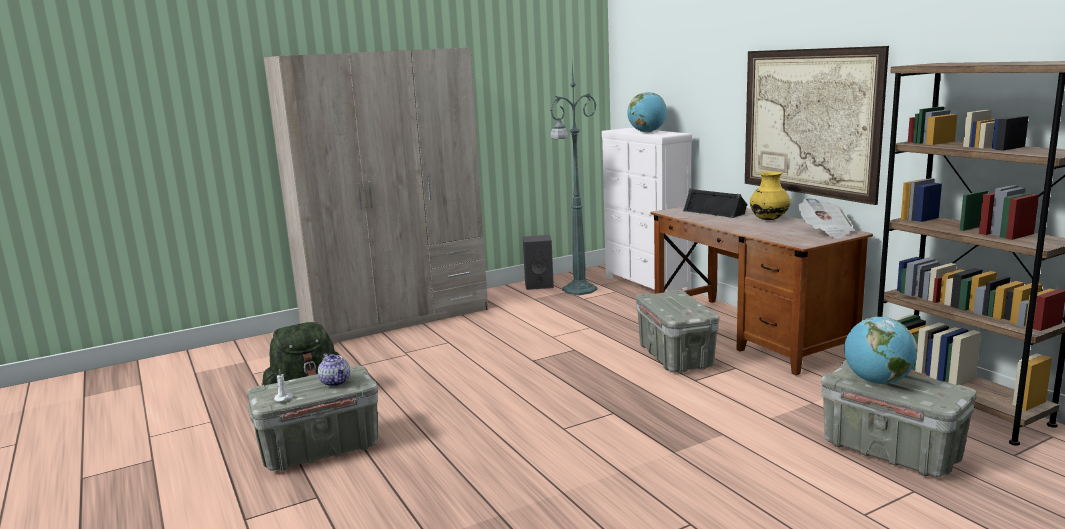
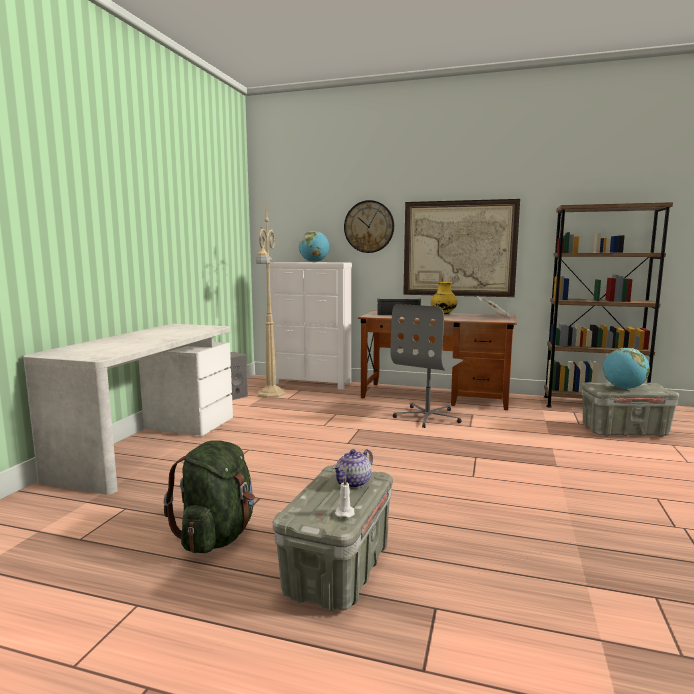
camera: 45 degrees left, 5 degrees down
beige wardrobe [264,47,488,343] -> white desk [23,324,233,495]
teapot [318,354,350,387] -> teapot turned 120 degrees clockwise [333,449,373,488]
green floor lamp [550,64,598,295] -> beige floor lamp [256,205,285,398]
grey storage box [635,290,720,373] -> grey office chair [390,304,464,428]
none -> wall clock [344,200,394,253]

